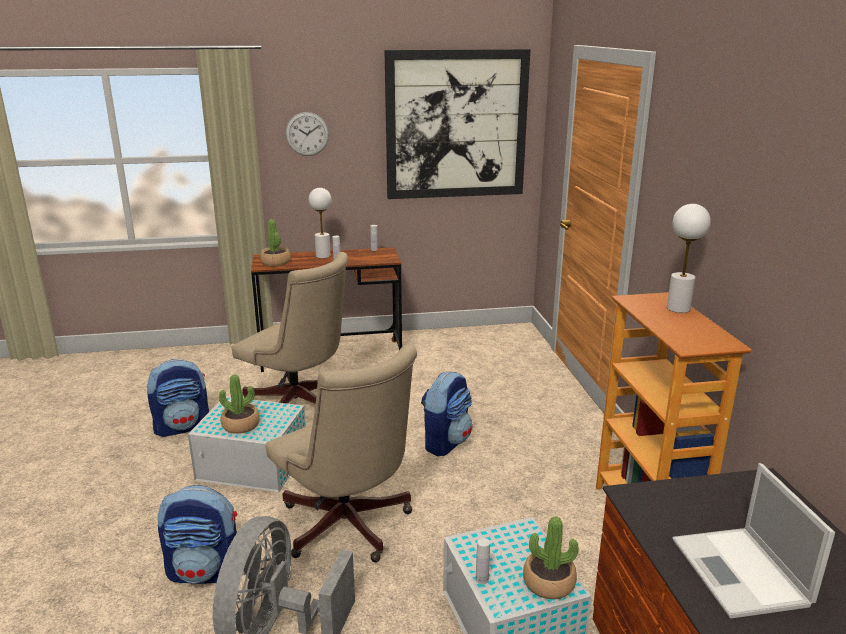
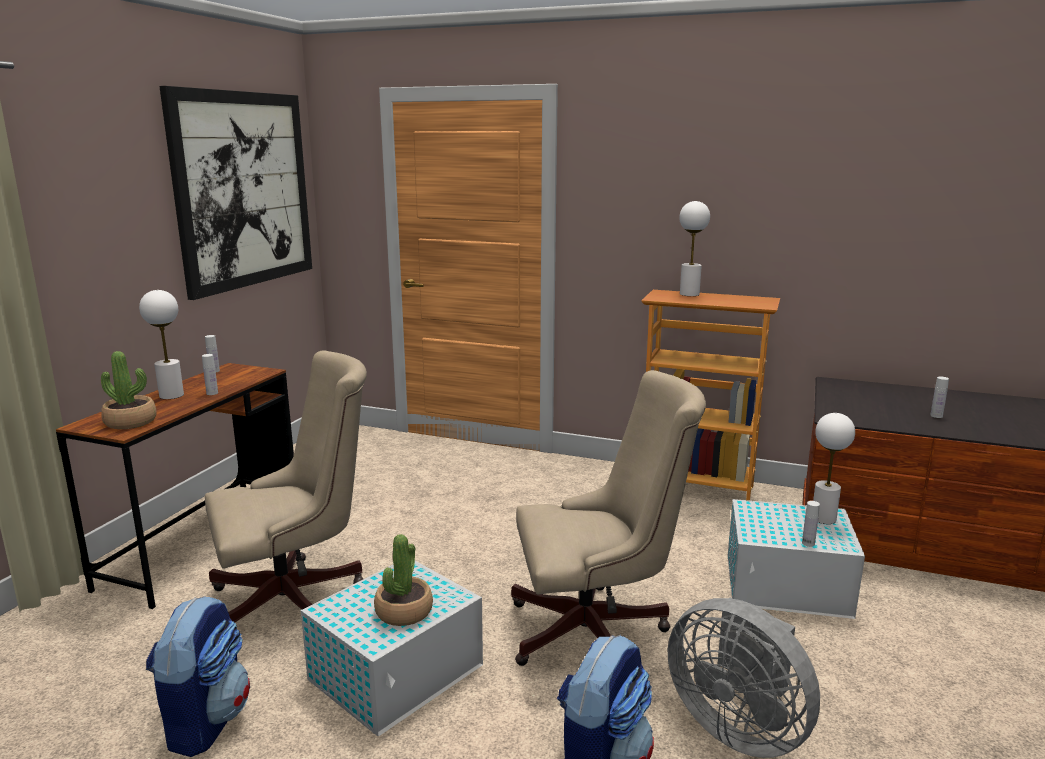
camera: 60 degrees left, 5 degrees down
wall clock [285,112,329,156] -> none
backpack [421,371,472,456] -> none
potted plant [523,516,579,599] -> white table lamp [813,413,855,524]
laptop [672,463,835,619] -> white bottle [930,376,949,418]

